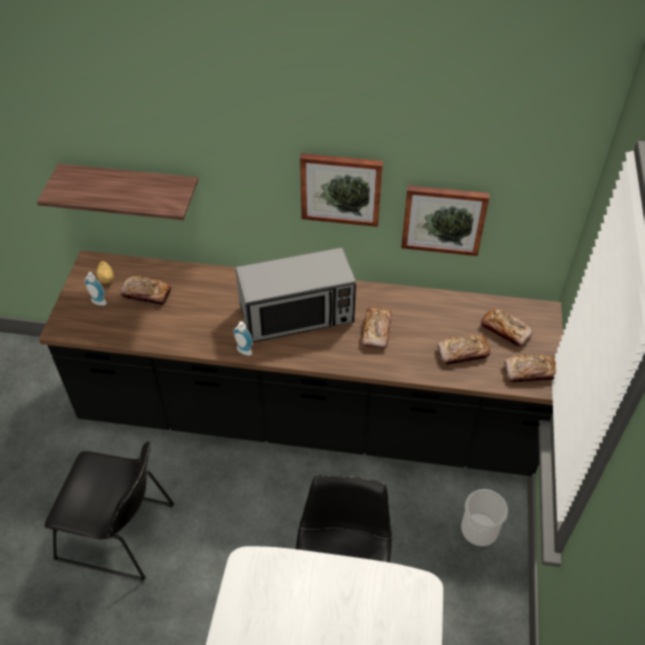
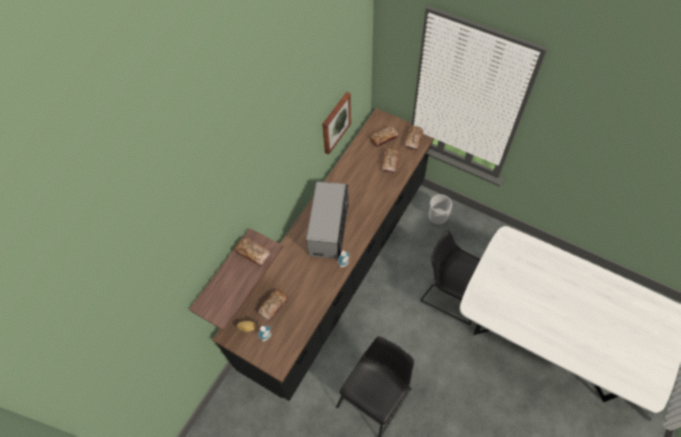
camera: 65 degrees left, 10 degrees up
picture [300,153,383,227] -> none
bread [362,307,392,350] -> bread moved to [234,238,271,266]

